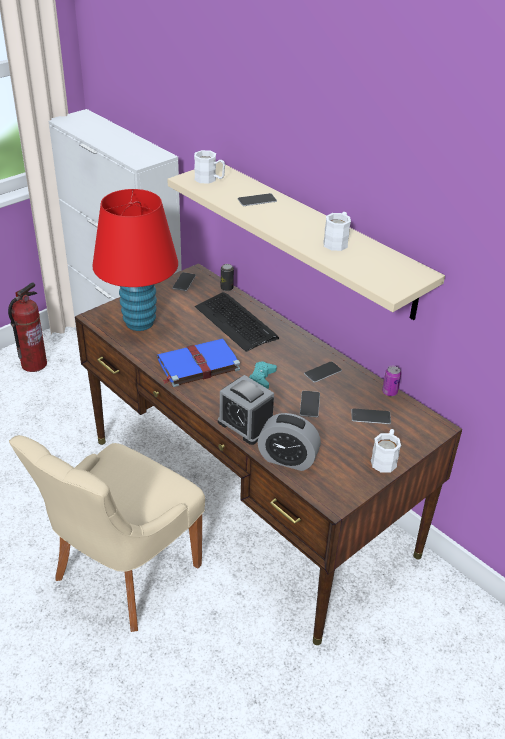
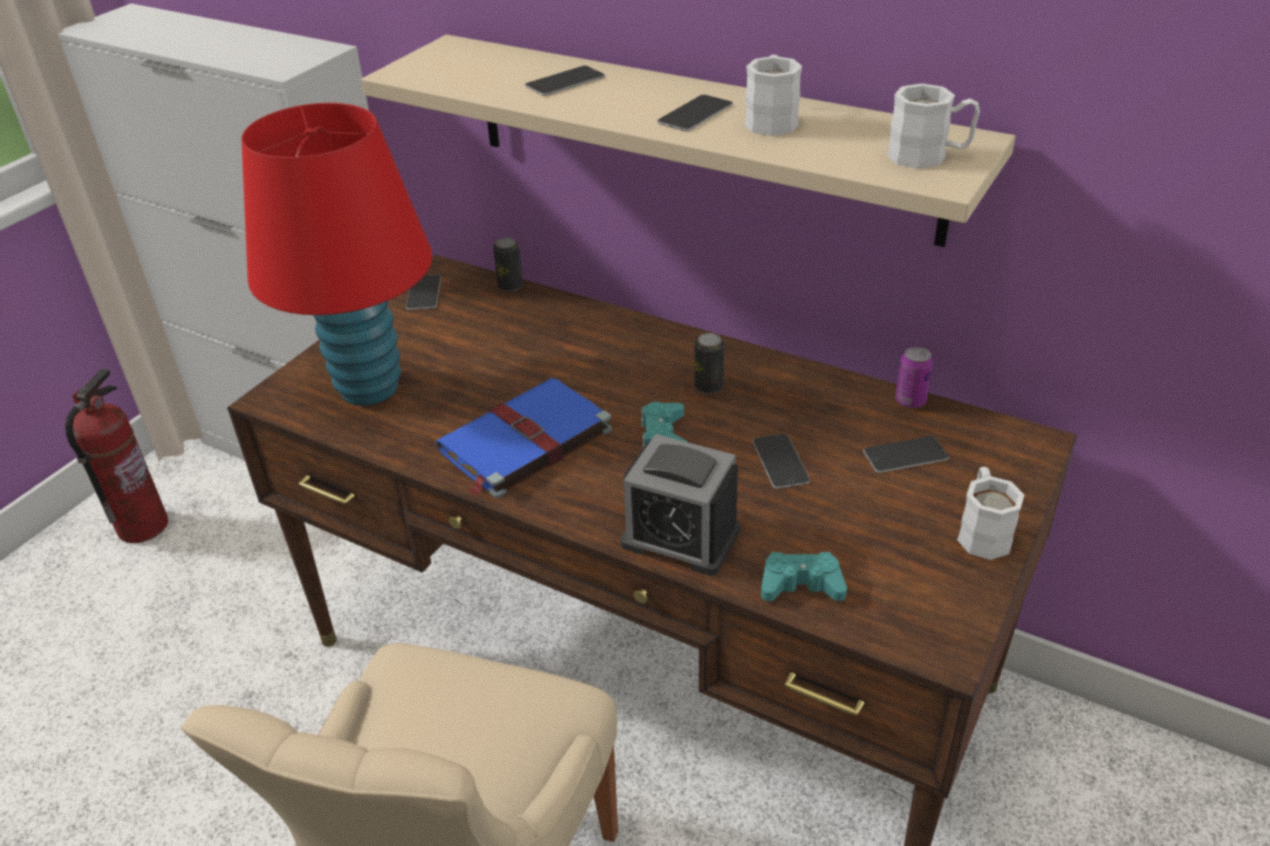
camera: 15 degrees left, 0 degrees up
white mug [194,150,225,184] -> white mug moved to [887,83,980,169]
keyboard [195,292,279,352] -> none
alarm clock [257,413,321,471] -> turquoise game controller [761,552,847,601]
phone [304,361,342,383] -> phone moved to [657,95,733,131]
none -> can [695,333,724,394]

